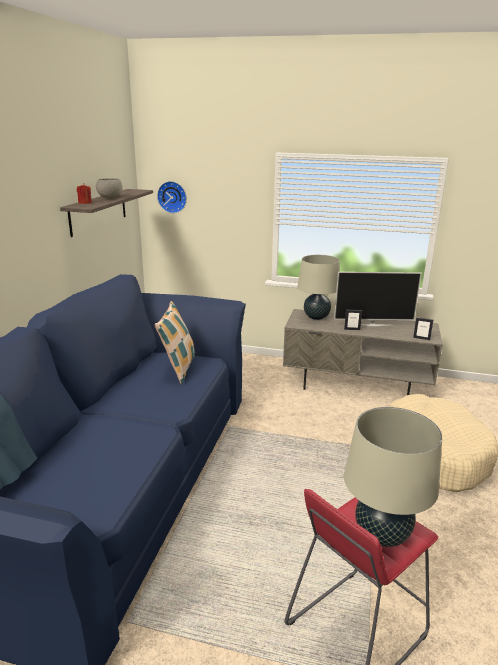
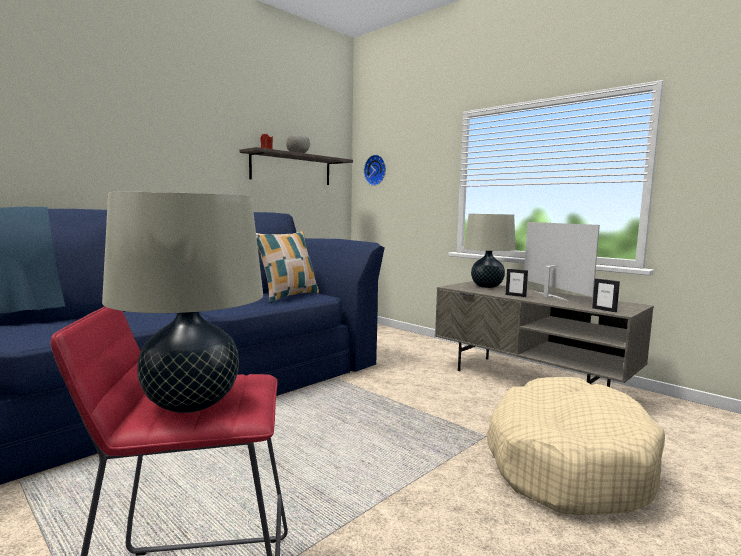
camera: 30 degrees right, 15 degrees down
television [334,272,422,327] -> television turned 135 degrees counterclockwise [524,222,600,302]

